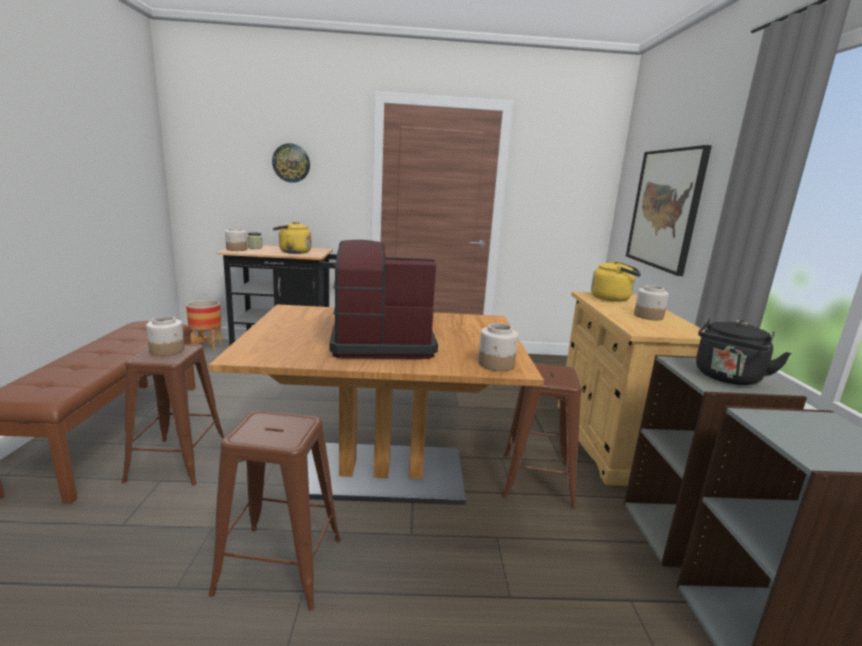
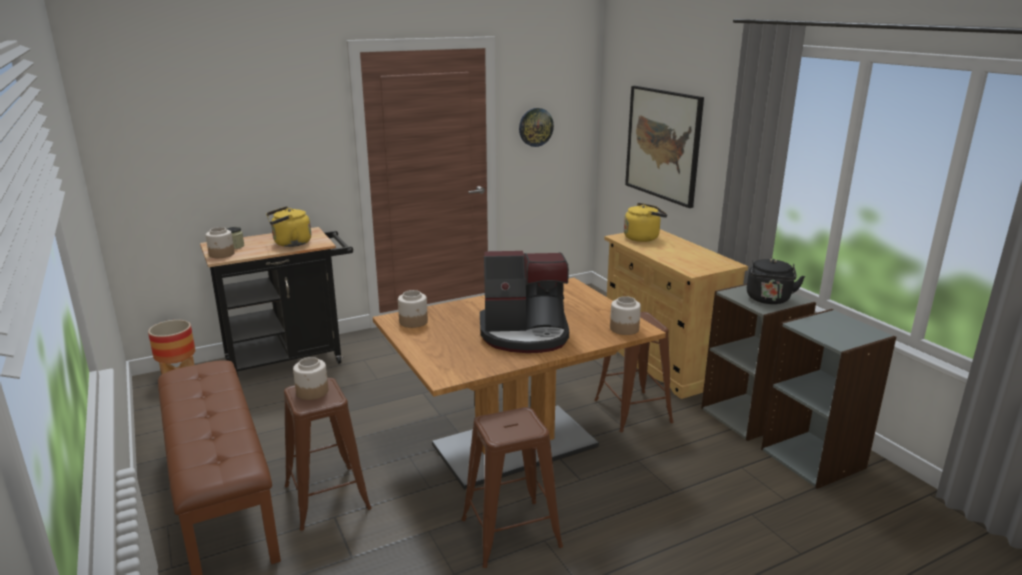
camera: 25 degrees left, 5 degrees up
wall clock [272,143,310,183] -> wall clock moved to [519,108,554,147]
coffee machine [329,240,438,359] -> coffee machine turned 150 degrees counterclockwise [480,251,569,353]
jar [634,285,669,320] -> jar moved to [398,290,428,328]

